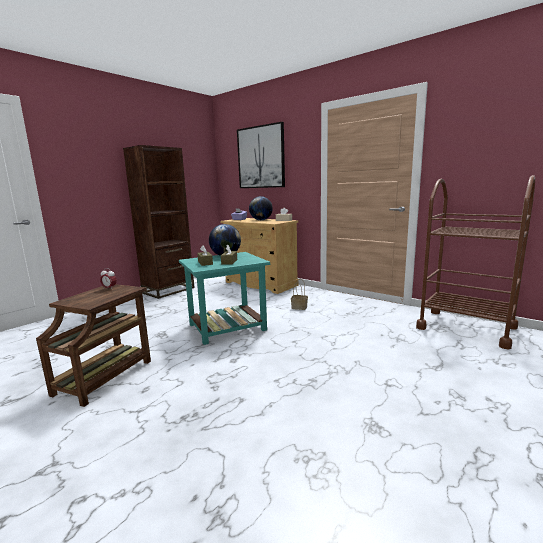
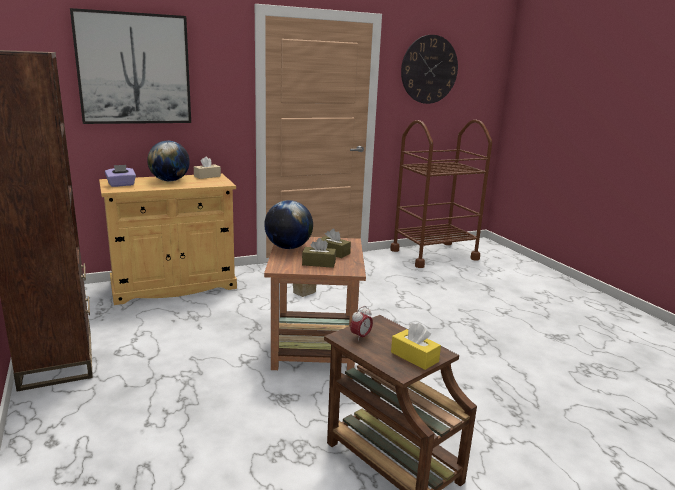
camera: 65 degrees left, 5 degrees up
turquoise side table [179,252,270,345] -> brown side table [264,237,366,370]
none -> yellow tissue box [391,323,441,370]
none -> wall clock [401,35,458,104]

